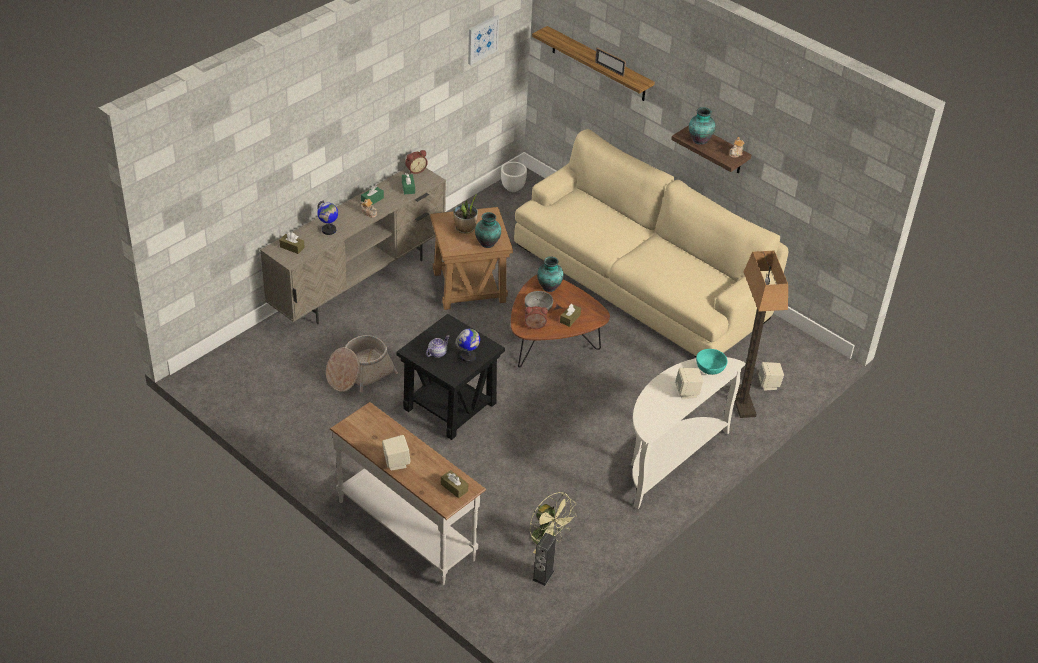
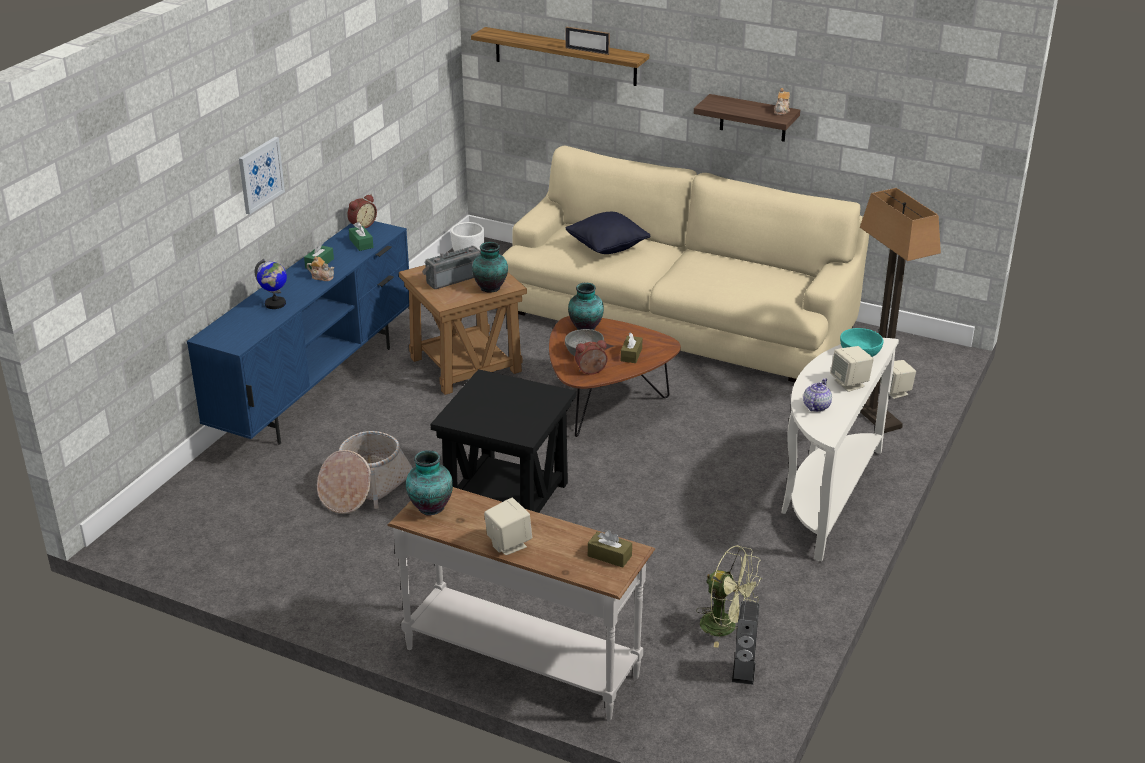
camera: 15 degrees left, 10 degrees down
beige tv stand [260,168,446,325] -> blue tv stand [187,221,409,445]
brown tissue box [279,232,305,254] -> none
teapot [426,335,449,358] -> teapot moved to [803,378,832,412]
potted plant [453,194,478,234] -> radio [422,246,481,289]
globe [455,329,480,362] -> none
picture [468,15,499,65] -> picture moved to [239,137,285,215]
vase [689,107,716,145] -> vase moved to [406,450,453,515]
none -> black pillow [566,212,651,254]

